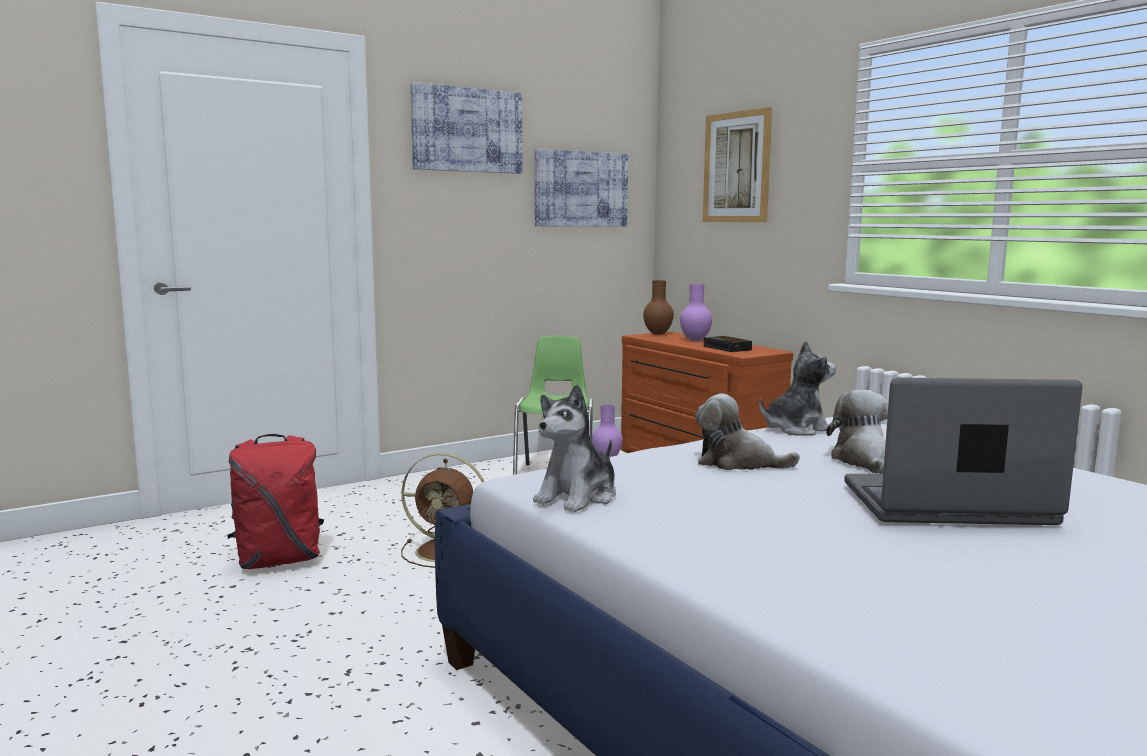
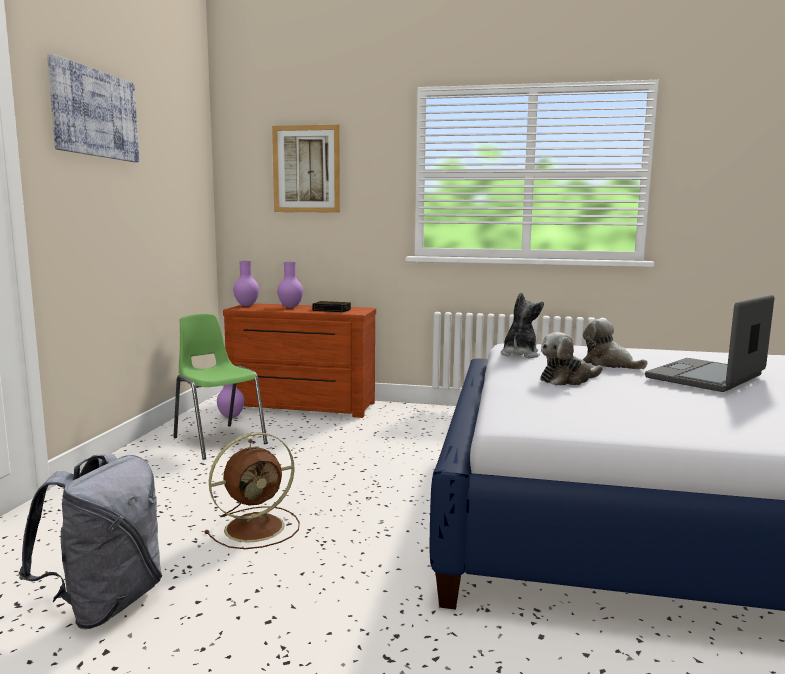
camera: 45 degrees left, 0 degrees up
red backpack [228,434,324,569] -> grey backpack [19,454,162,629]
plush toy [533,384,616,512] -> none
picture [535,149,628,227] -> none
brown vase [643,280,674,335] -> purple vase [233,261,259,306]

